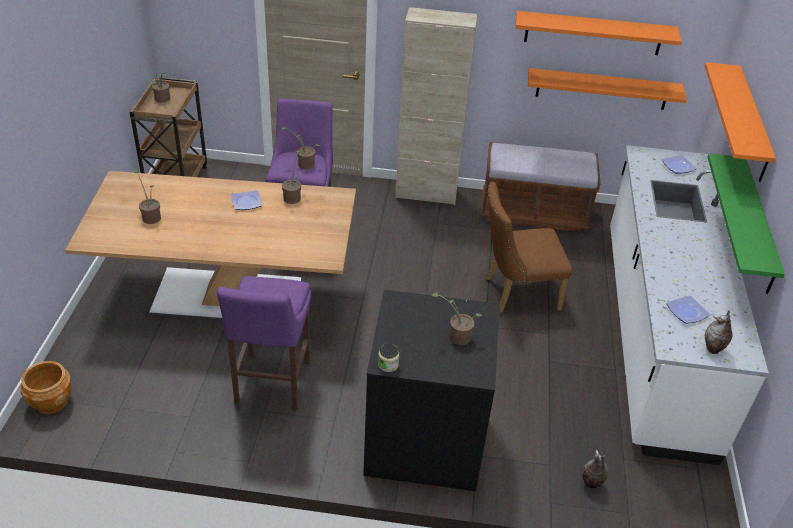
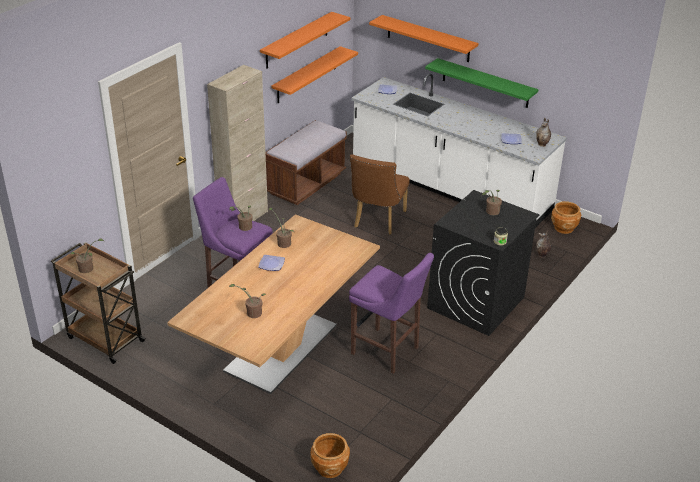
camera: 60 degrees left, 5 degrees down
none -> brown planter [551,201,581,234]

